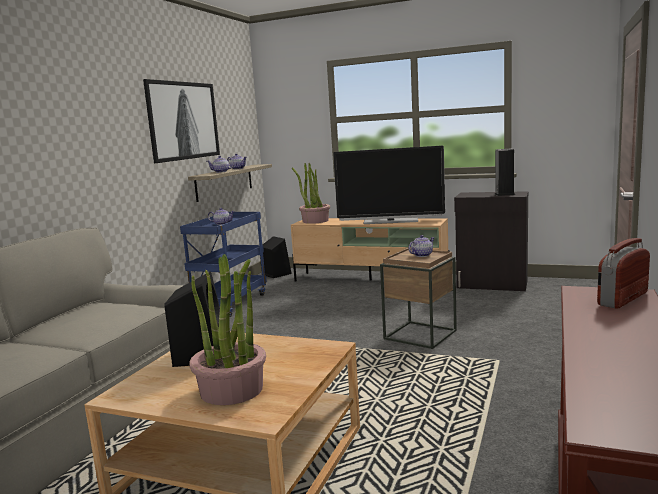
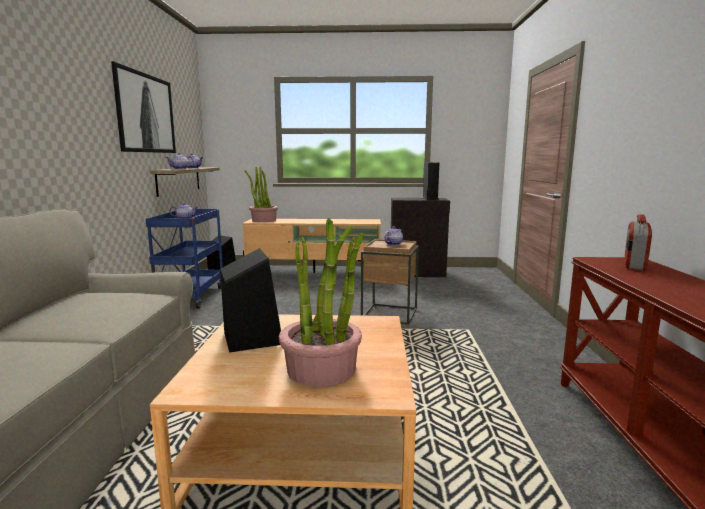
camera: 20 degrees left, 0 degrees up
television [333,146,445,224] -> none

